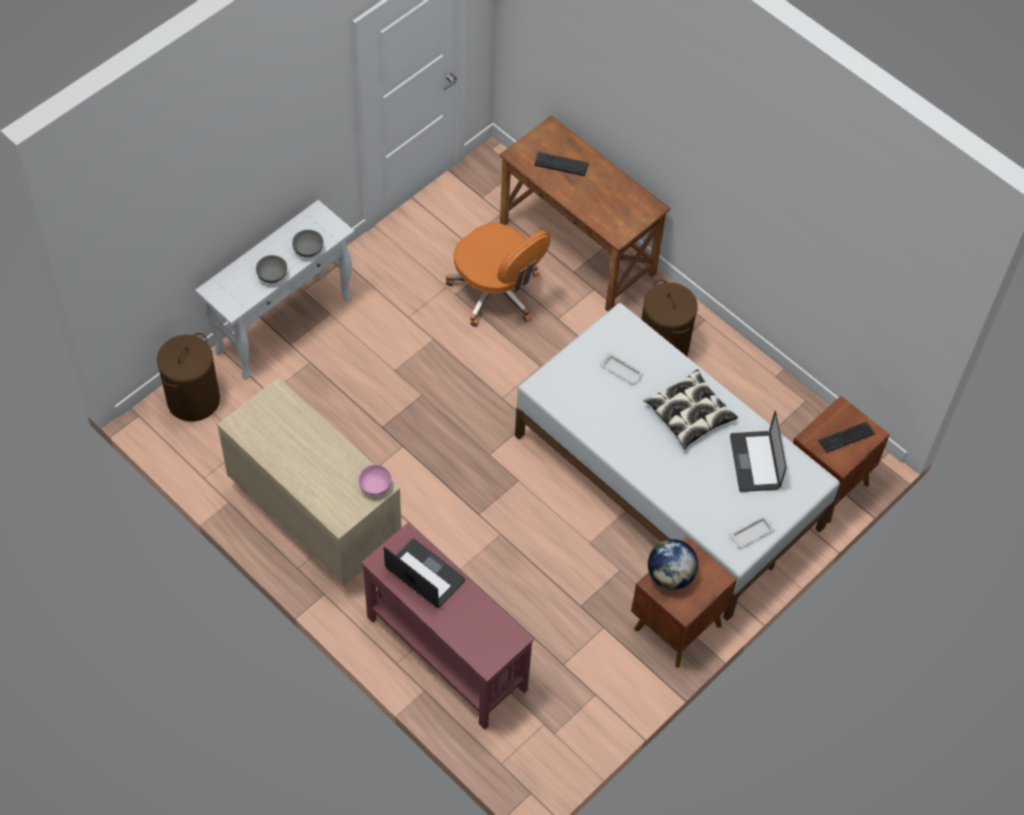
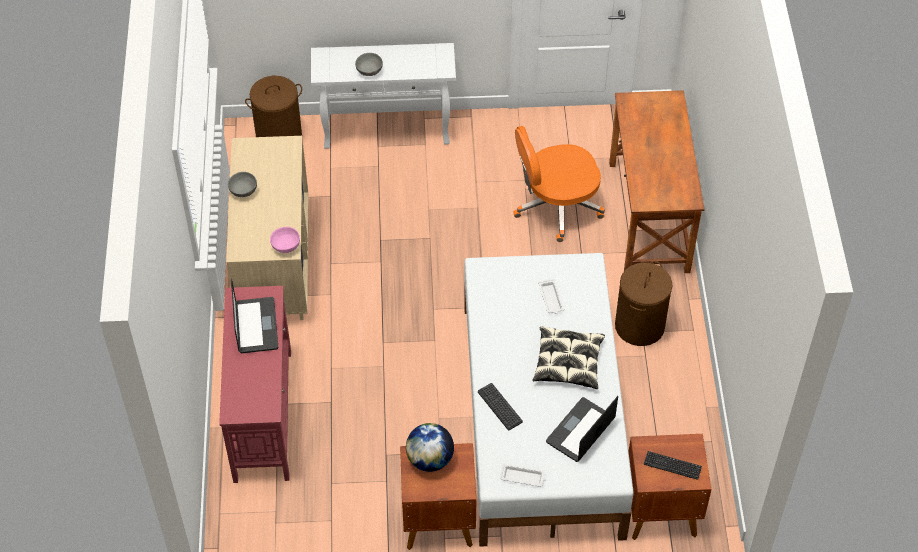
camera: 45 degrees right, 5 degrees down
grey bowl [292,230,323,258] -> grey bowl moved to [228,172,257,197]
orange office chair [446,223,551,327] -> orange office chair turned 75 degrees clockwise [514,126,605,242]
keyboard [534,152,589,176] -> keyboard moved to [478,383,523,431]

